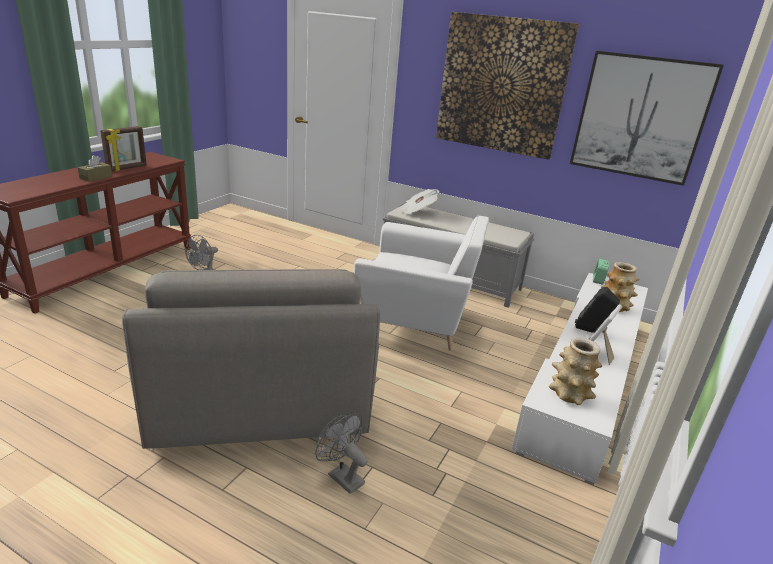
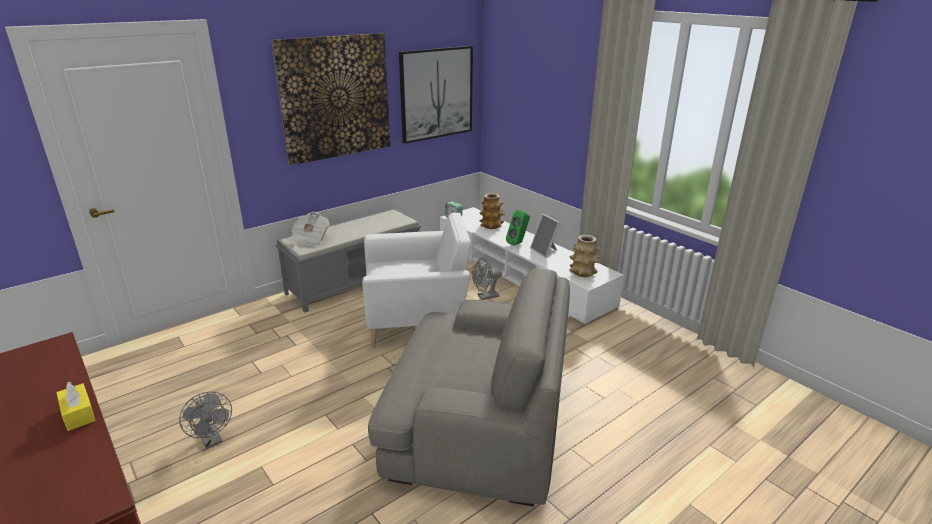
camera: 65 degrees left, 0 degrees up
brown tissue box [78,155,112,182] -> yellow tissue box [57,382,95,431]
picture frame [100,126,147,171] -> none
grey fan [316,413,368,494] -> grey fan moved to [472,258,502,300]
white armchair [354,215,489,351] -> white armchair turned 45 degrees clockwise [362,213,471,348]
black speaker [575,287,620,333] -> green speaker [506,210,530,246]

